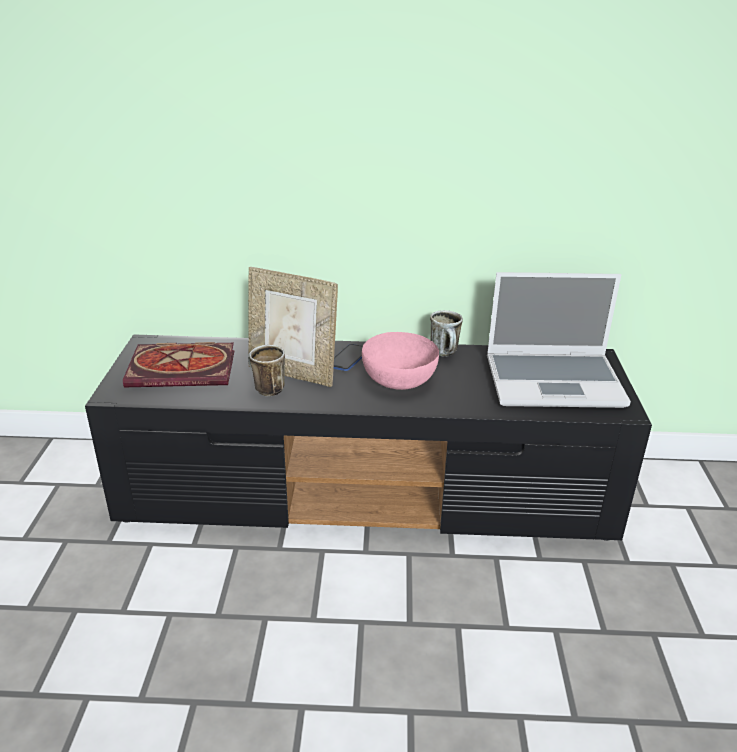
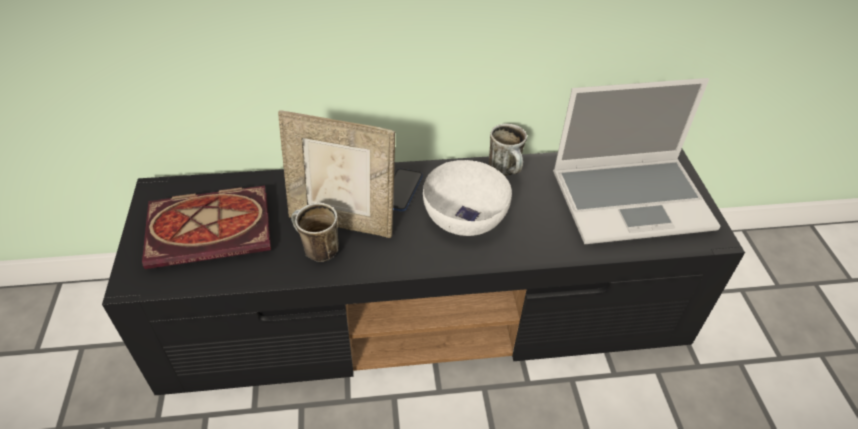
camera: 10 degrees left, 15 degrees up
pink bowl [362,332,439,390] -> white bowl [423,160,512,236]

